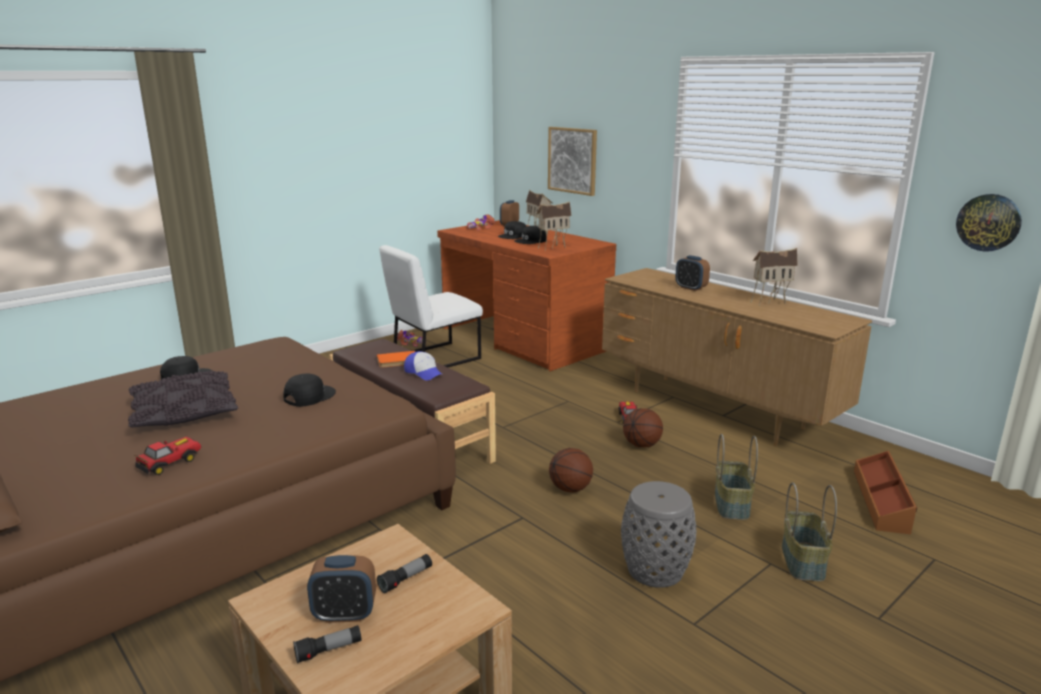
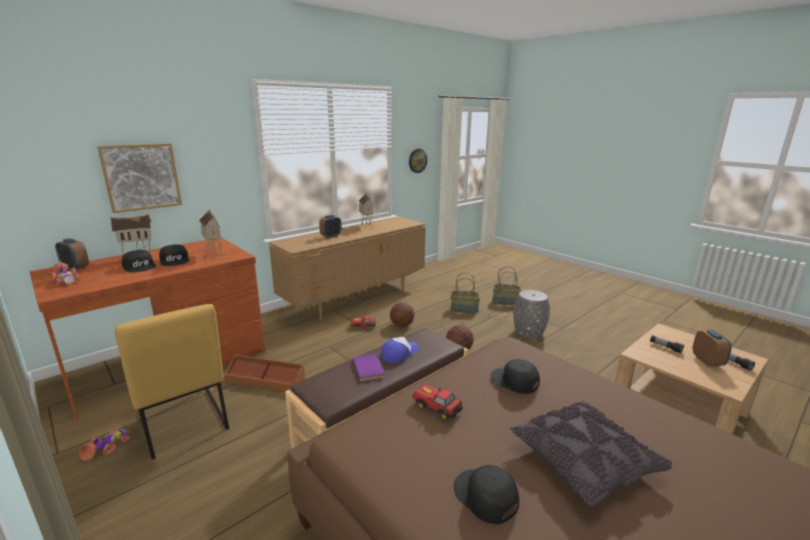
camera: 90 degrees left, 0 degrees up
toy car [135,436,201,475] -> toy car moved to [412,384,463,420]
orange book [377,351,415,368] -> purple book [352,354,385,382]
white chair [379,245,483,367] -> yellow chair [115,304,229,459]
brown storage box [854,451,917,534] -> brown storage box moved to [224,355,305,392]

